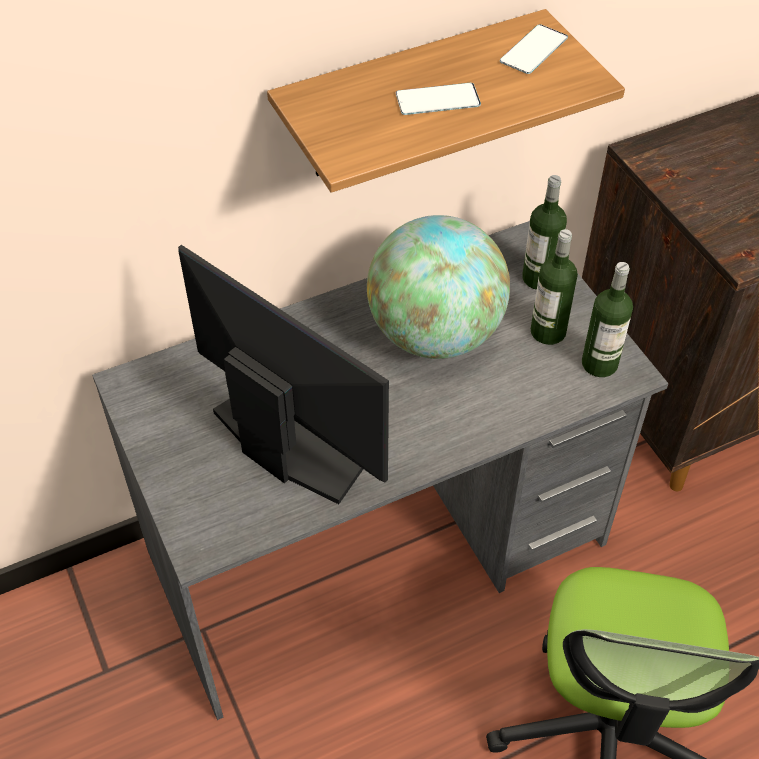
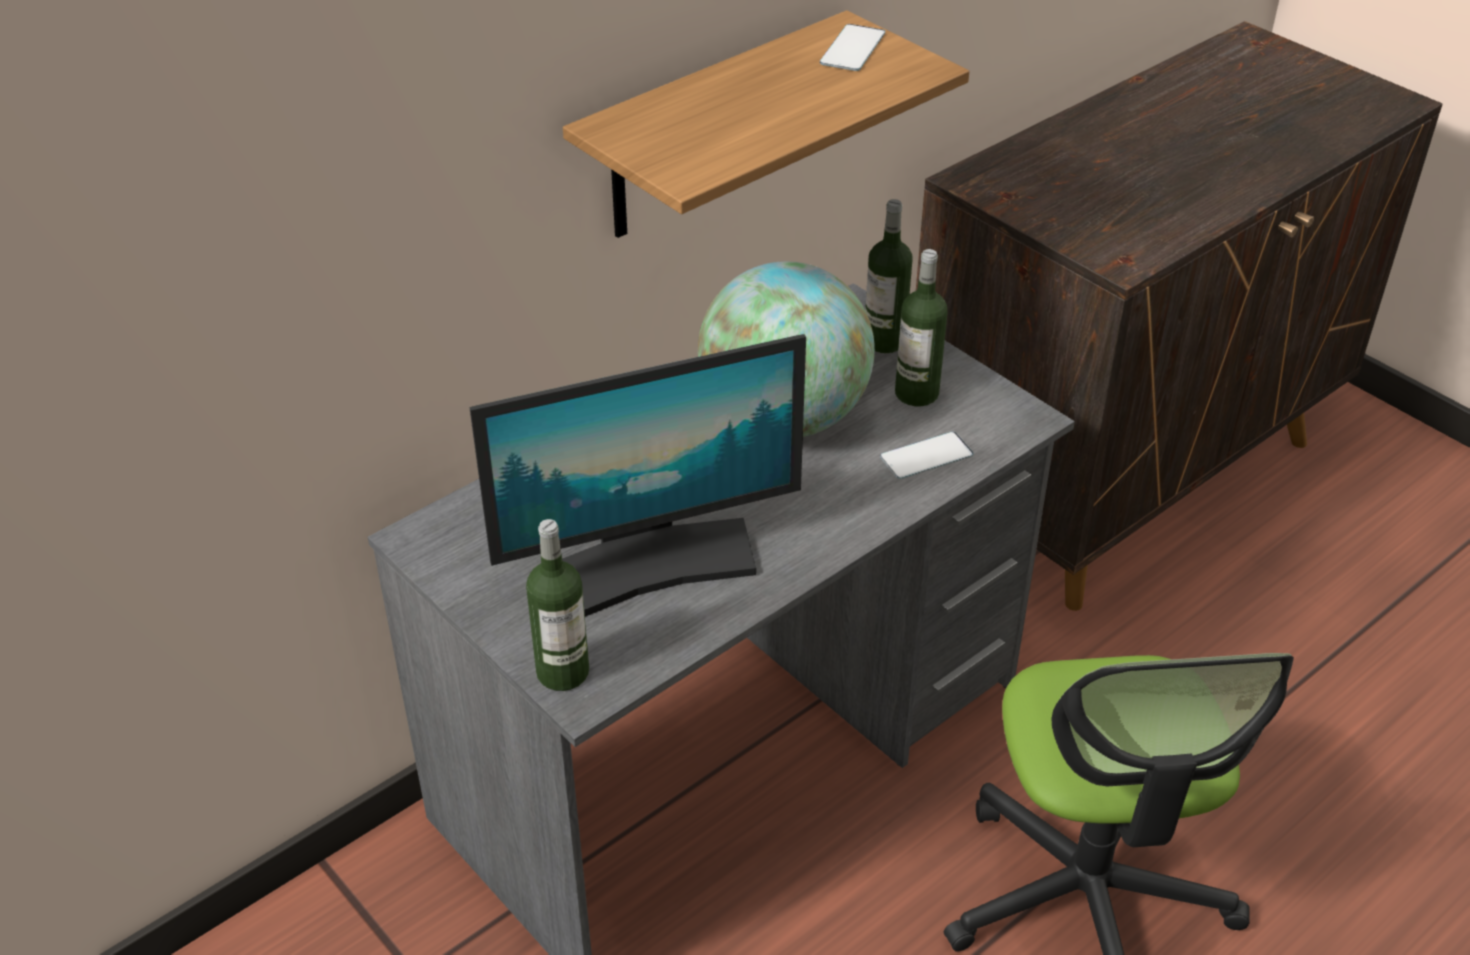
camera: 15 degrees left, 10 degrees down
monitor [178,245,389,504] -> monitor turned 135 degrees clockwise [469,334,806,617]
phone [396,83,481,115] -> phone moved to [880,432,974,479]
bottle [582,262,633,377] -> bottle moved to [526,519,589,691]

